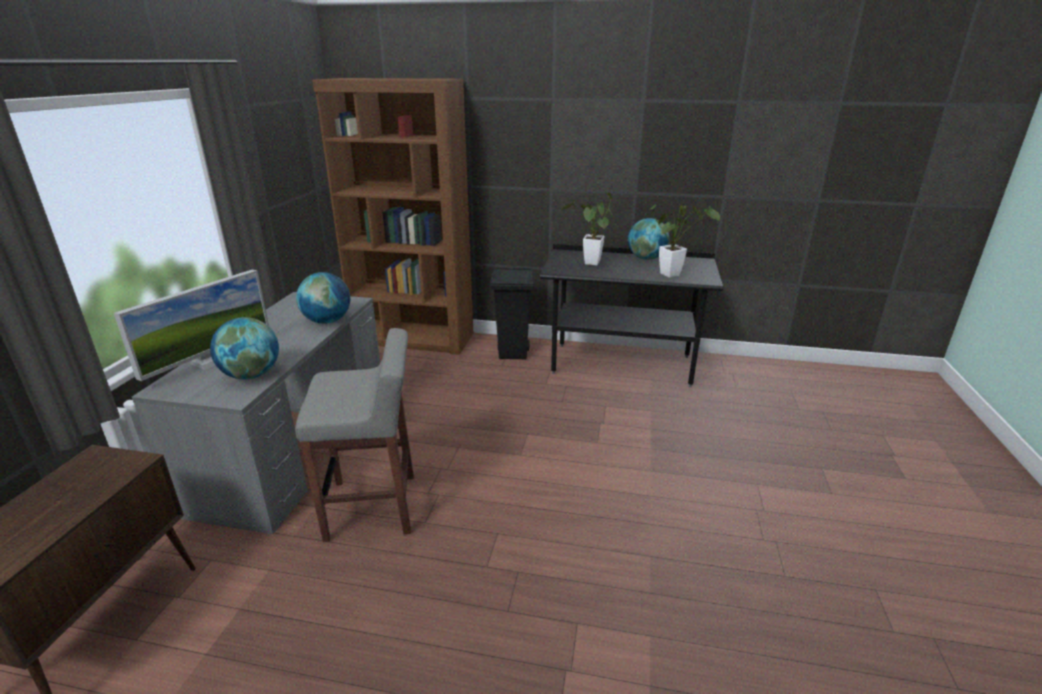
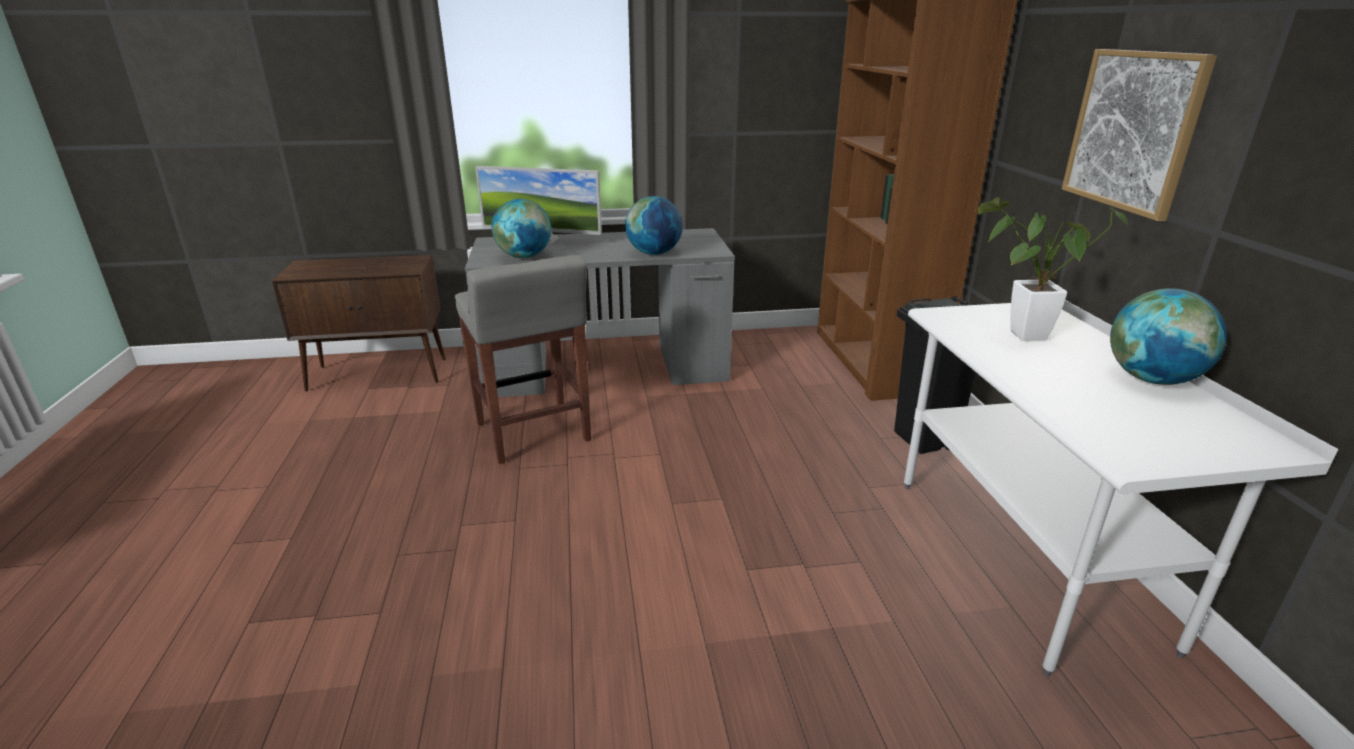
camera: 70 degrees right, 0 degrees up
black desk [540,244,723,387] -> white desk [904,300,1338,676]
potted plant [645,204,720,278] -> none
none -> picture [1062,49,1217,221]

